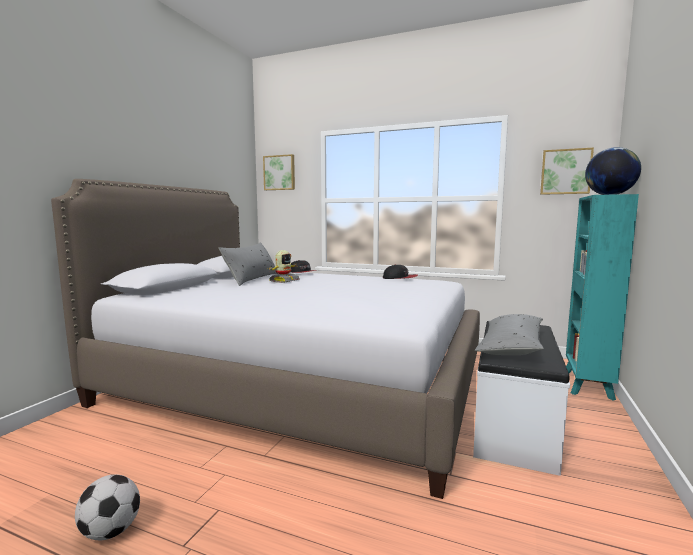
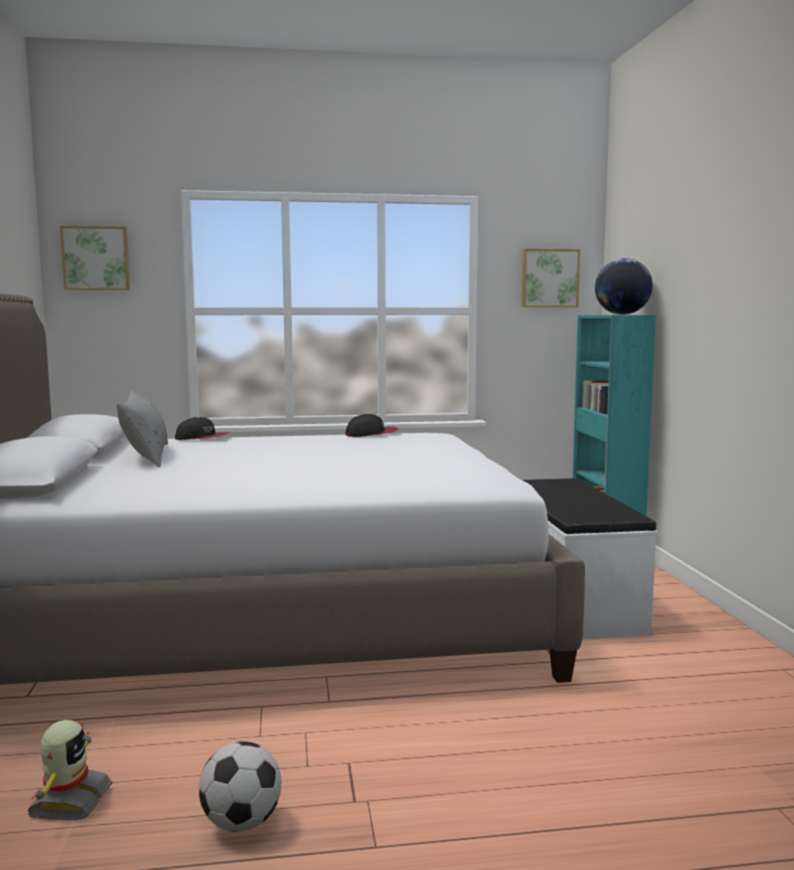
camera: 30 degrees left, 0 degrees up
toy robot [267,250,300,283] -> toy robot moved to [28,720,112,820]
grey pillow [475,314,544,355] -> none

